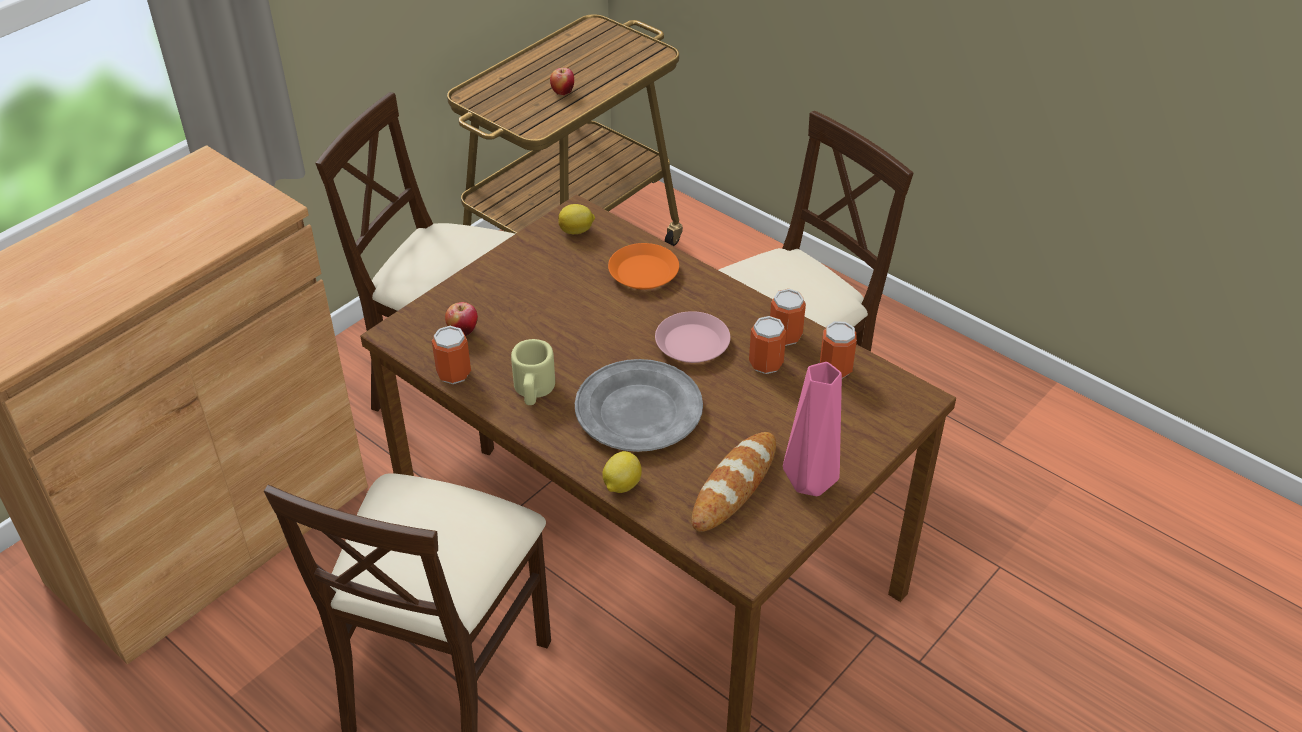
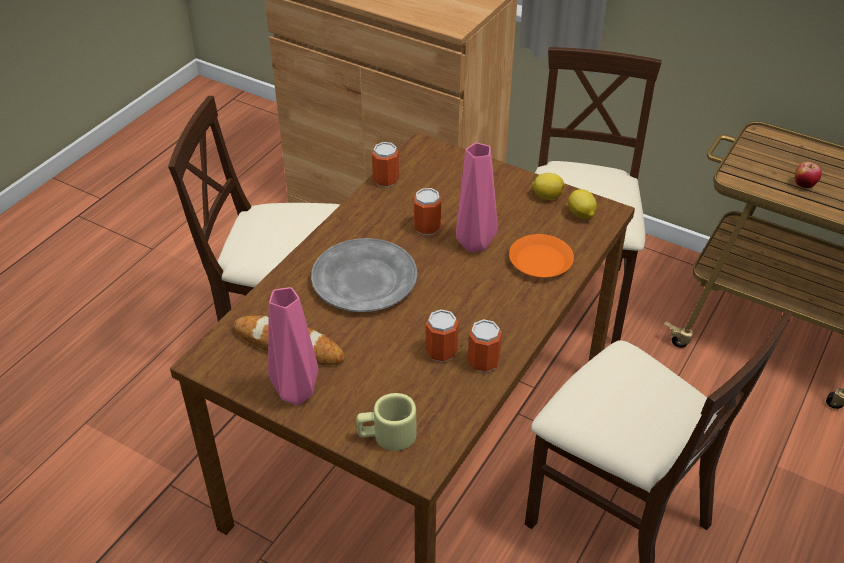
camera: 80 degrees right, 0 degrees up
apple [445,302,478,336] -> none
beige mug [511,339,555,405] -> beige mug moved to [356,393,416,451]
lemon [602,451,642,493] -> lemon moved to [531,173,565,200]
pink plate [655,311,730,363] -> none
can [820,321,857,378] -> can moved to [414,188,441,235]
none -> pink vase [456,143,498,252]

